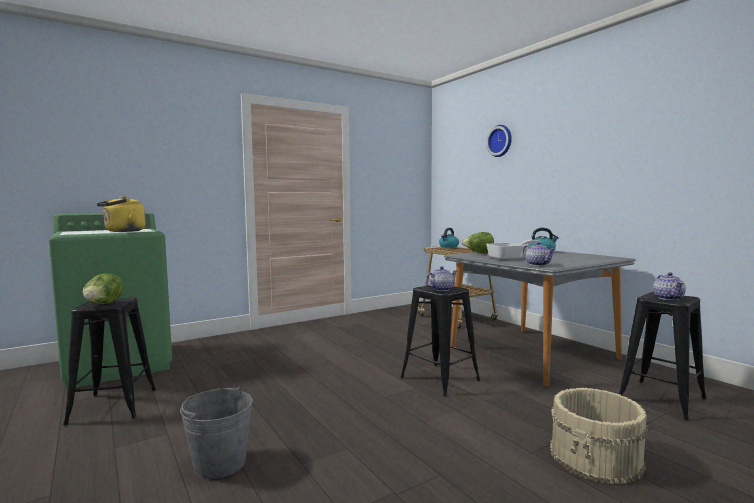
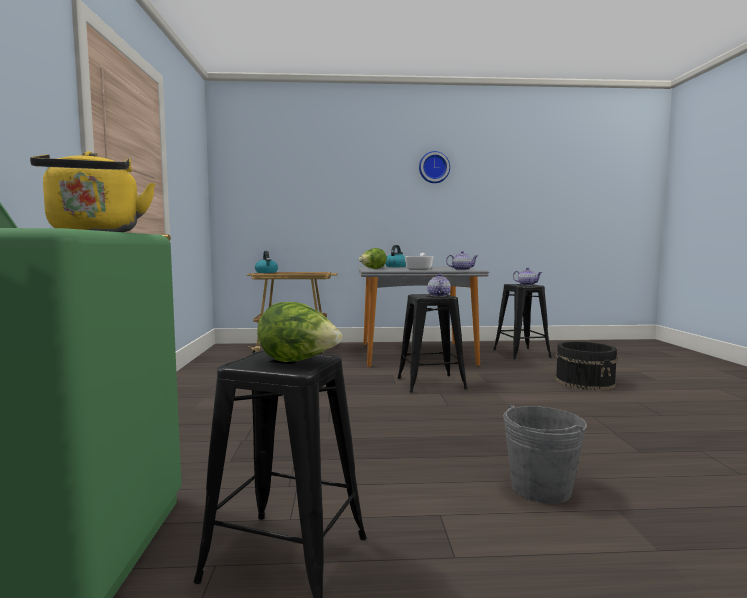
camera: 60 degrees left, 0 degrees up
wall clock [486,125,512,157] -> wall clock moved to [419,151,450,183]
beige bucket [550,388,648,484] -> black bucket [555,341,618,390]

